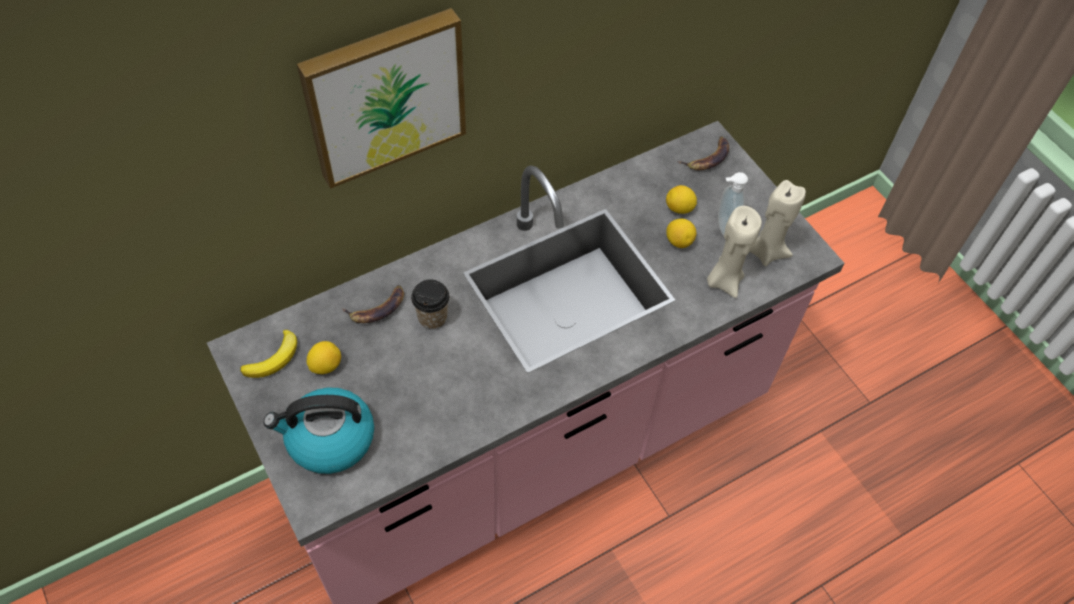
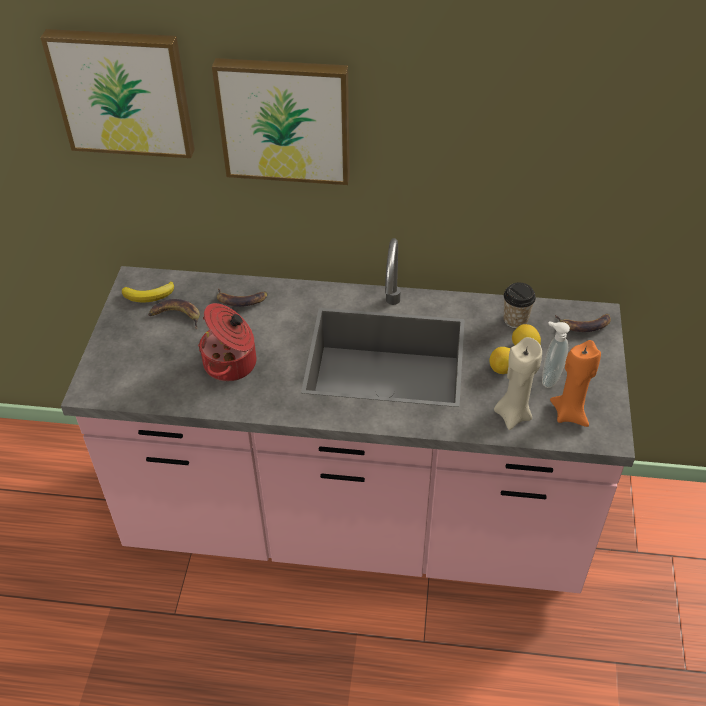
camera: 40 degrees right, 10 degrees down
kettle [264,388,374,474] -> none
lemon [306,341,341,374] -> banana [148,299,200,329]
cup [411,279,449,330] -> cup moved to [503,283,536,329]
beige candle [750,180,806,266] -> orange candle [550,340,601,427]
none -> picture [40,29,195,158]
none -> cooking pot [198,303,256,381]

